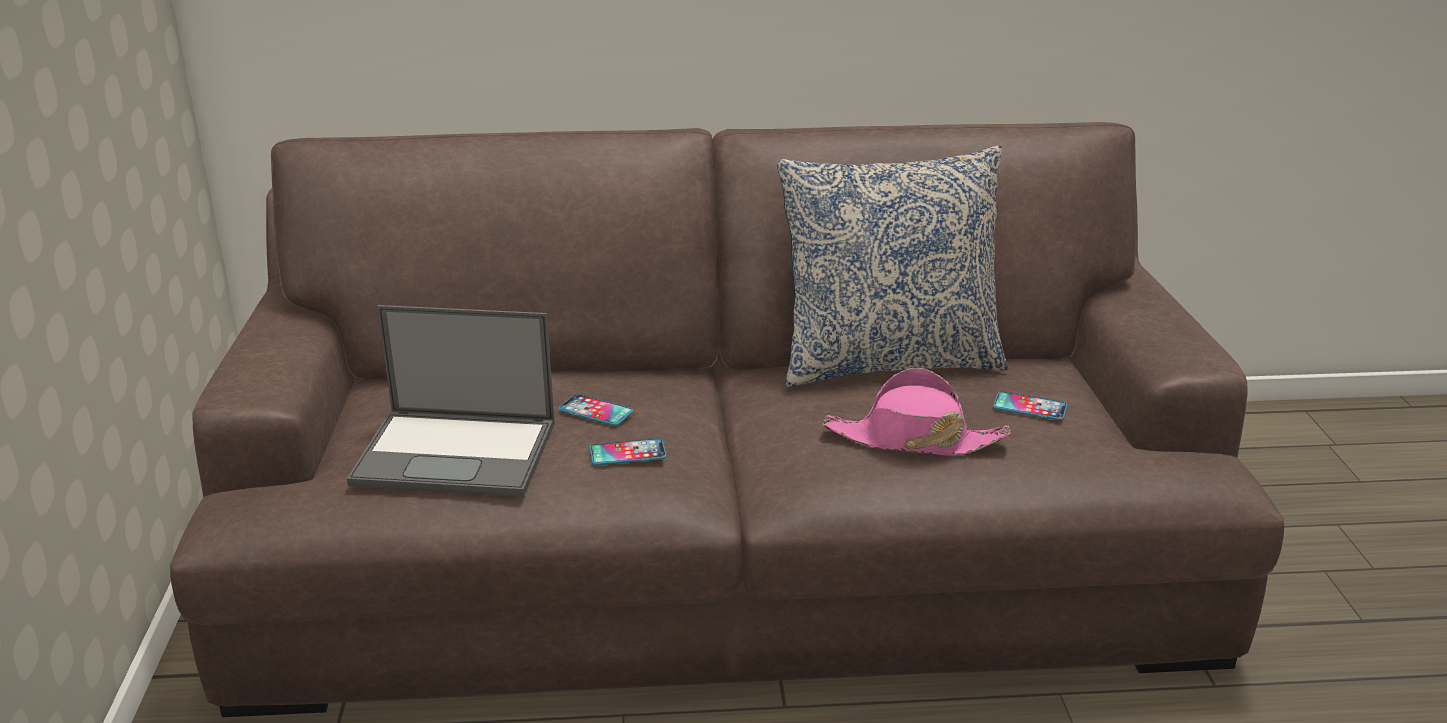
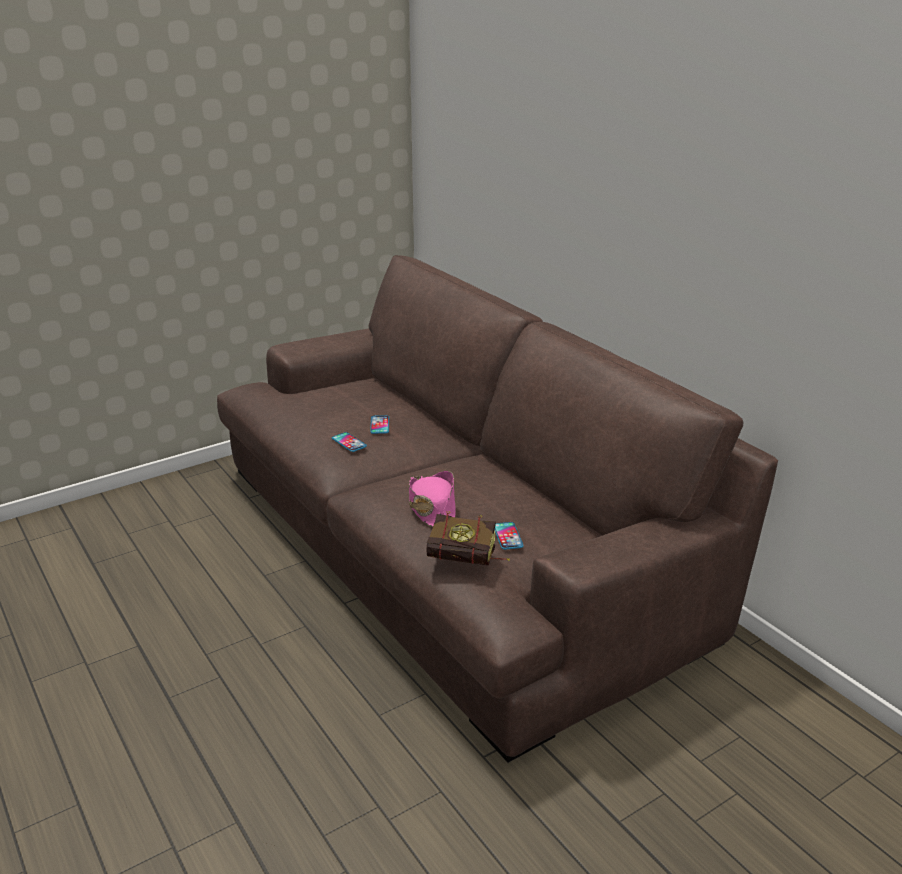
camera: 60 degrees right, 0 degrees up
laptop [347,305,555,497] -> none
pillow [777,145,1008,387] -> none
none -> book [426,511,510,566]

